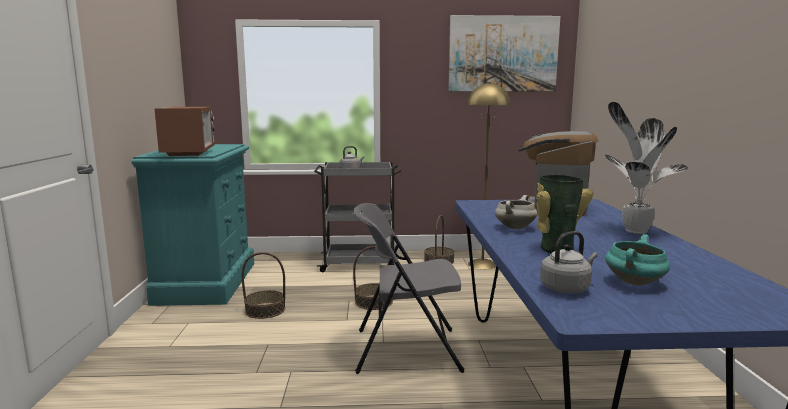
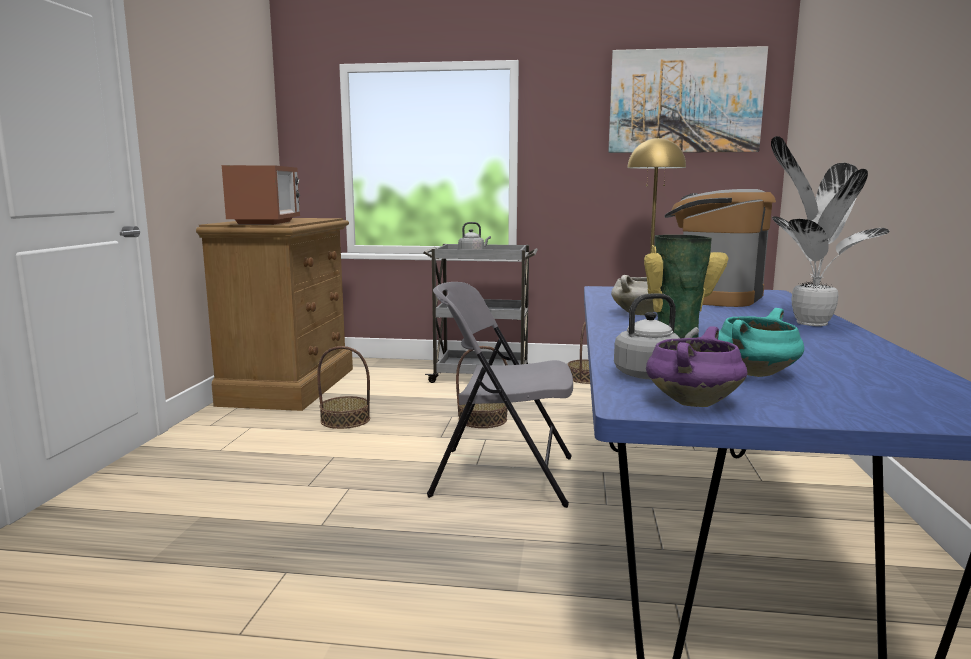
camera: 10 degrees right, 0 degrees up
turquoise dresser [131,144,254,306] -> brown dresser [196,218,353,411]
none -> purple cooking pot [646,326,747,407]

